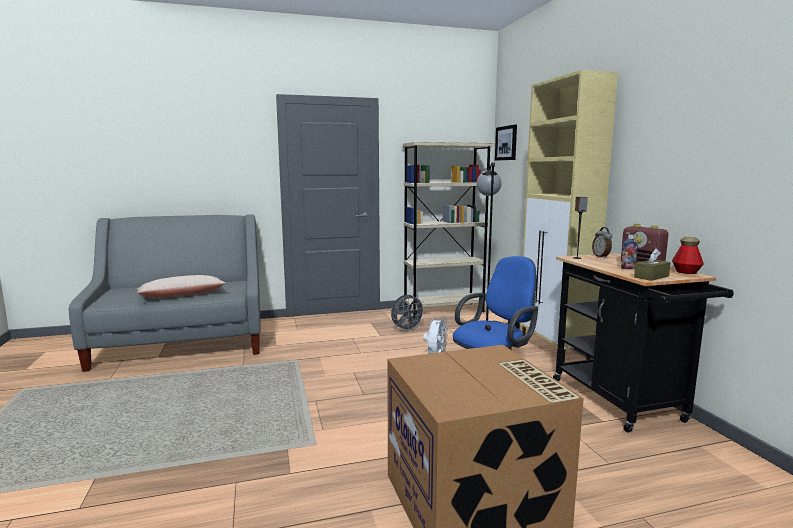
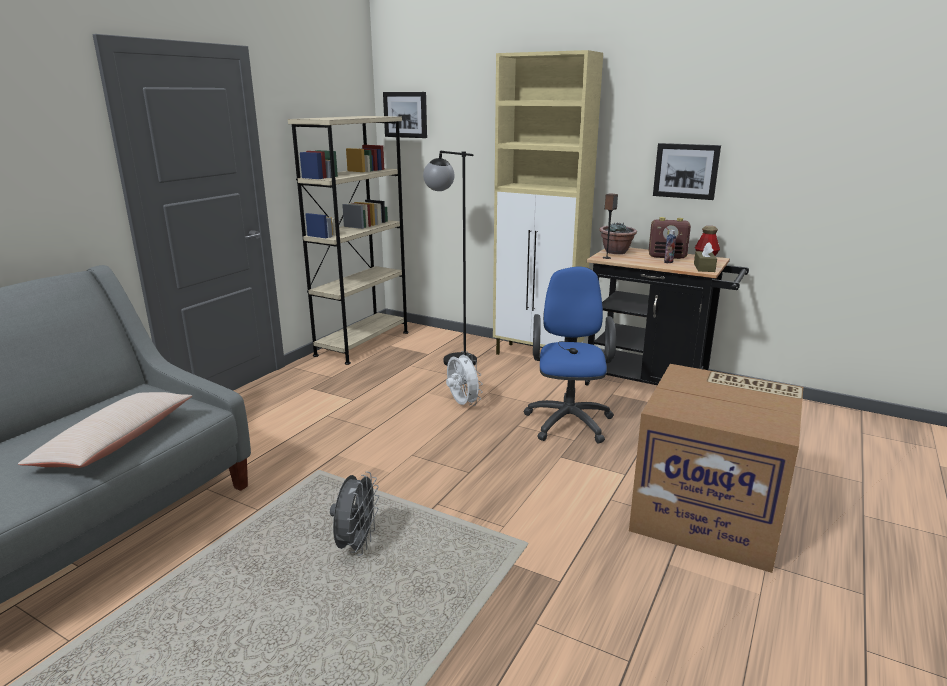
camera: 45 degrees left, 10 degrees up
grey fan [391,295,425,331] -> grey fan moved to [330,472,379,555]
alarm clock [592,227,612,258] -> potted plant [599,222,637,254]
none -> picture [653,143,721,200]

